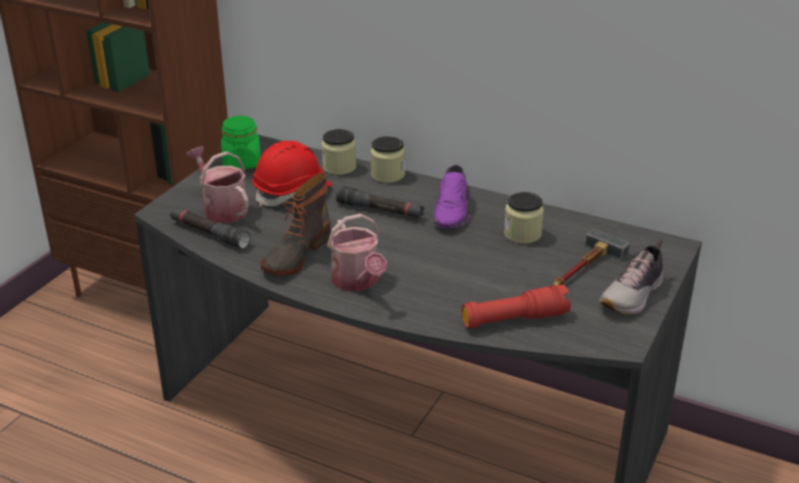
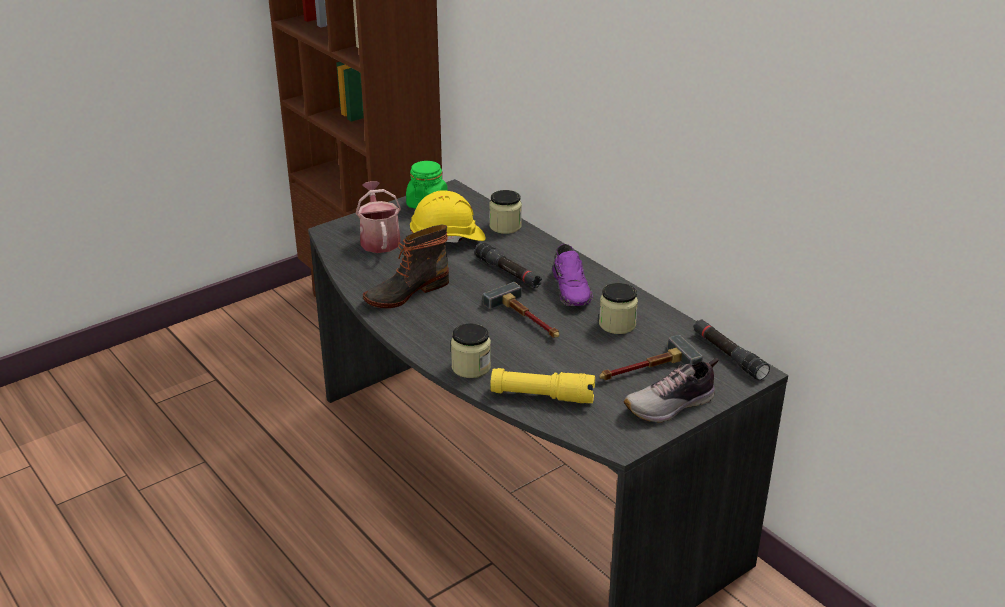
camera: 25 degrees right, 0 degrees up
black flashlight [170,207,250,249] -> black flashlight moved to [693,320,770,380]
red hard hat [252,141,332,207] -> yellow hard hat [410,190,486,243]
watering can [327,214,387,291] -> none
jar [370,136,405,183] -> jar moved to [451,324,491,378]
purple shoe [434,165,470,228] -> purple shoe turned 45 degrees counterclockwise [552,244,593,306]
red flashlight [461,285,571,328] -> yellow flashlight [490,368,595,404]
none -> hammer [483,282,559,338]

